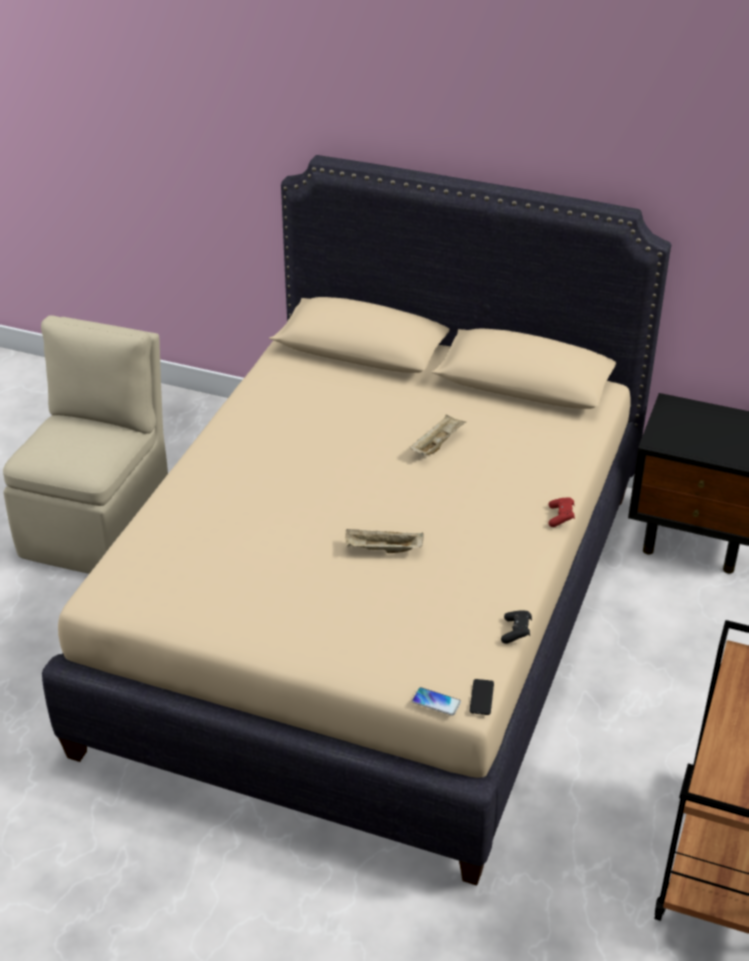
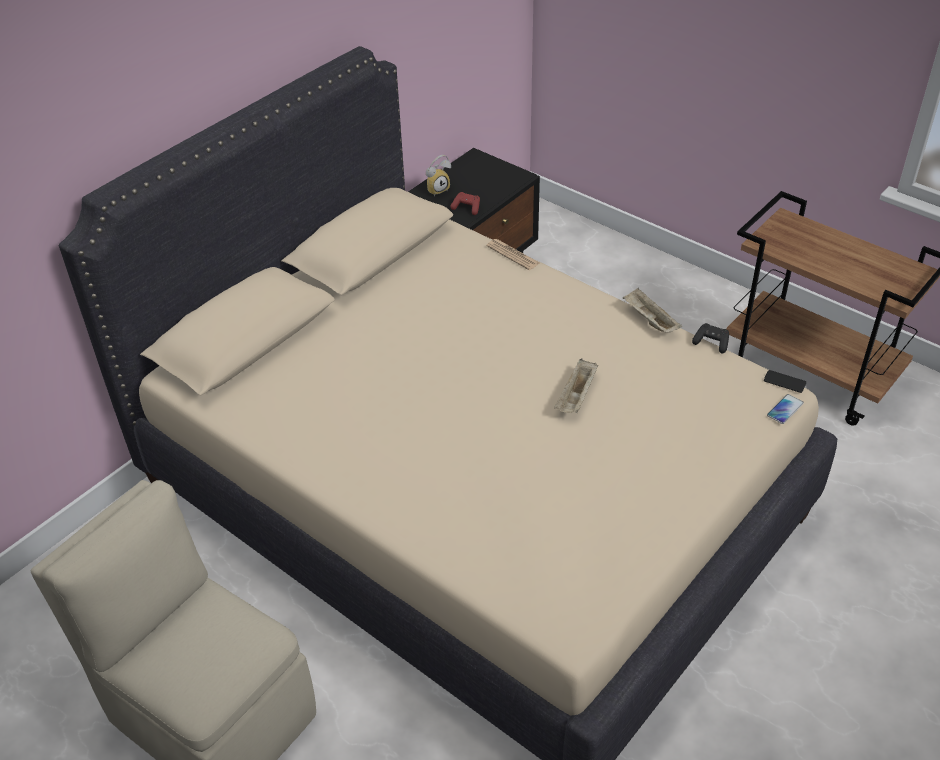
camera: 70 degrees left, 5 degrees up
beige tray [410,414,466,455] -> beige tray moved to [623,288,682,333]
red game controller [548,497,575,527] -> red game controller moved to [451,192,480,215]
none -> alarm clock [426,155,451,196]
none -> newspaper [486,239,540,270]

